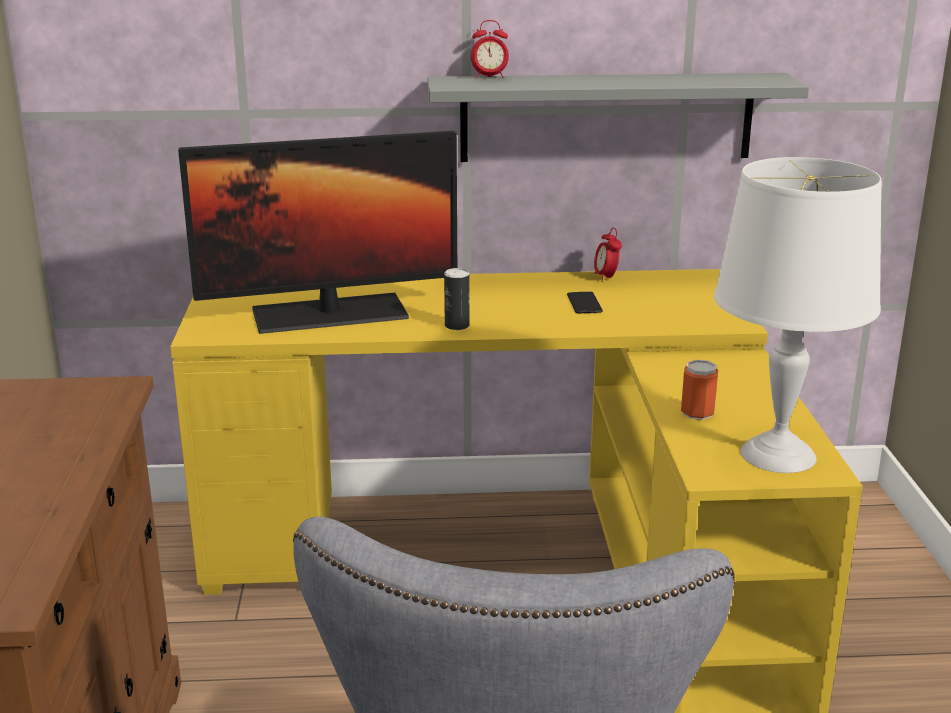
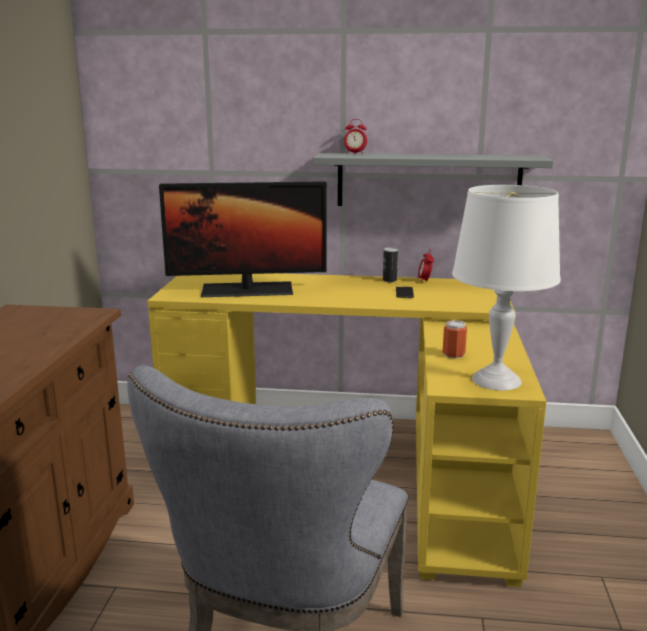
camera: 10 degrees right, 5 degrees down
can [444,268,470,330] -> can moved to [383,247,398,282]

